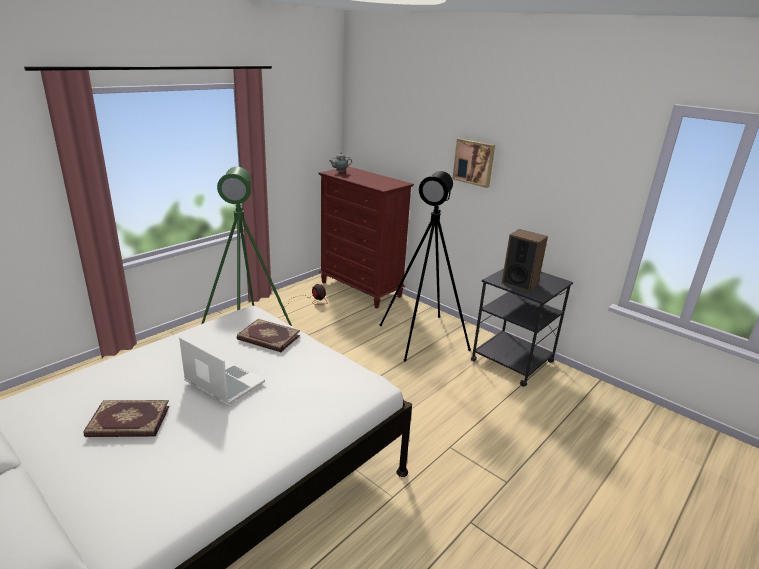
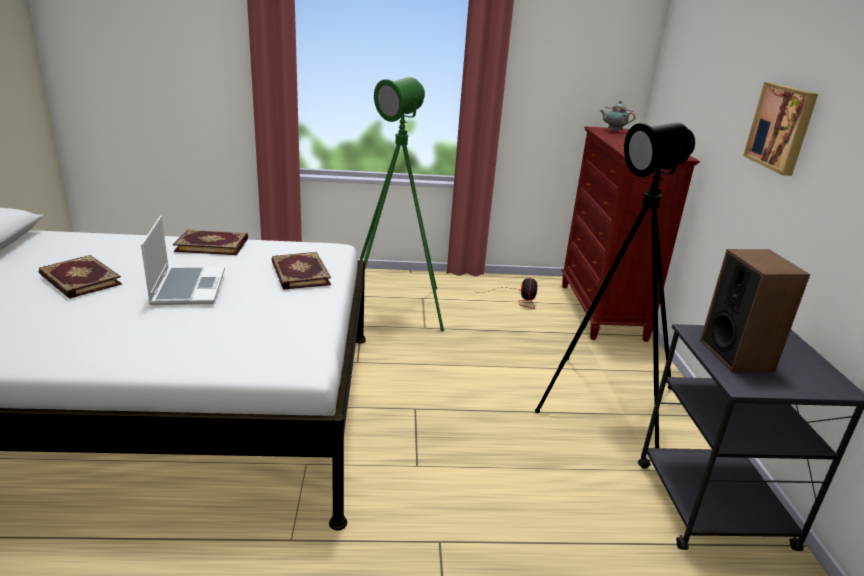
camera: 45 degrees right, 0 degrees up
none -> book [173,230,248,255]

